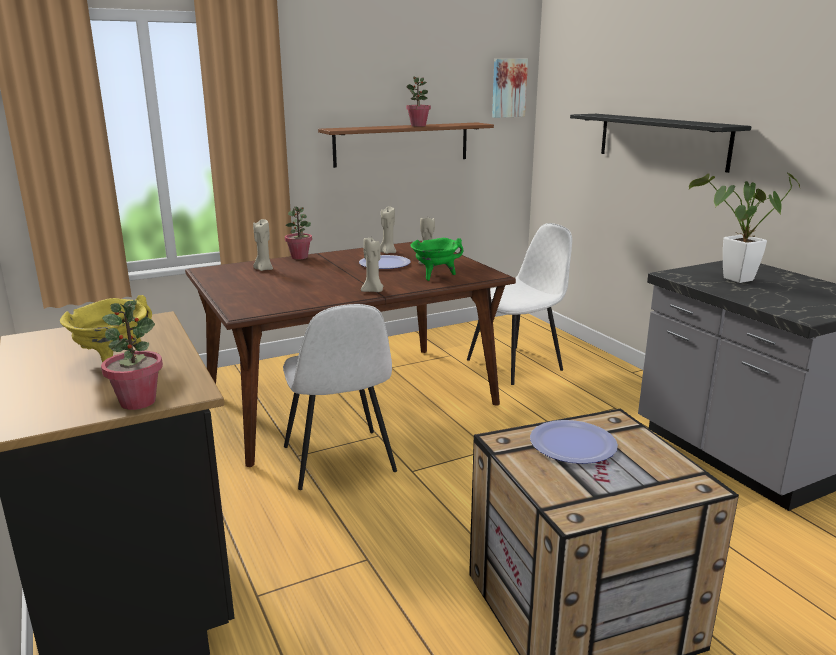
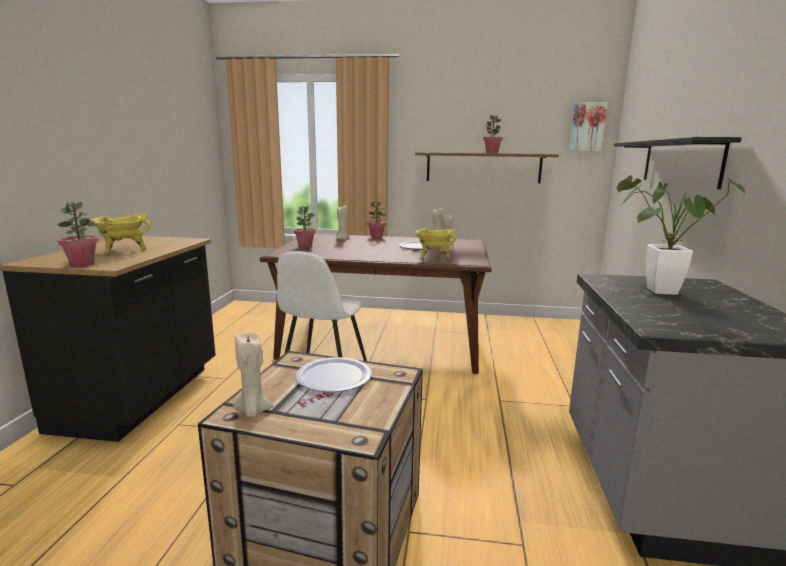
camera: 35 degrees right, 5 degrees down
beige candle [361,238,384,292] -> beige candle moved to [233,333,273,417]
green cooking pot [411,238,463,281] -> yellow cooking pot [415,228,456,259]
white chair [467,223,572,385] -> none
none -> potted plant [294,206,316,248]

